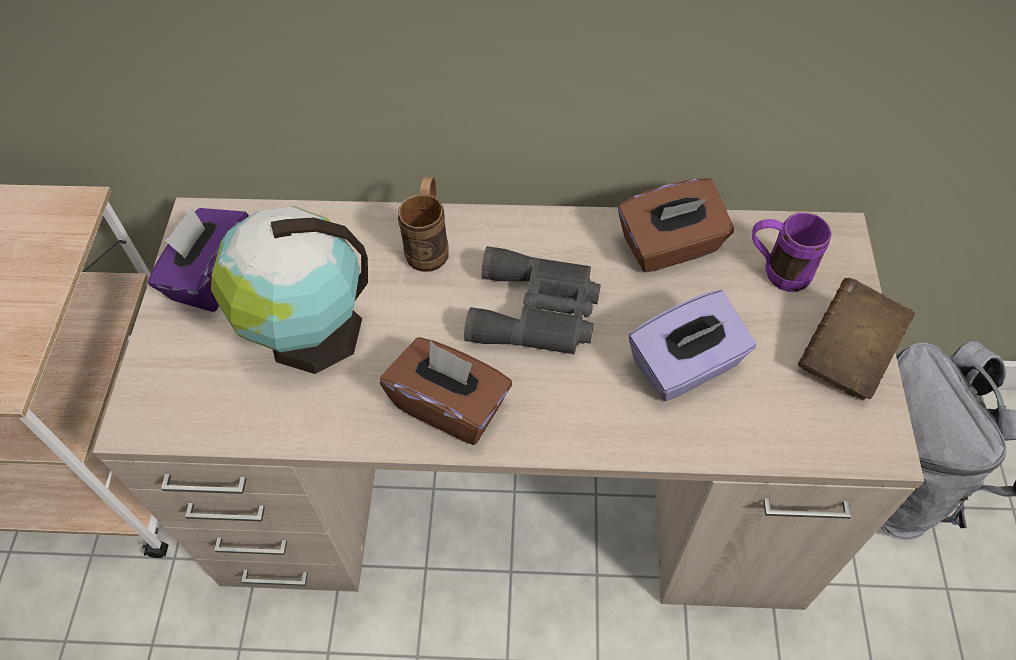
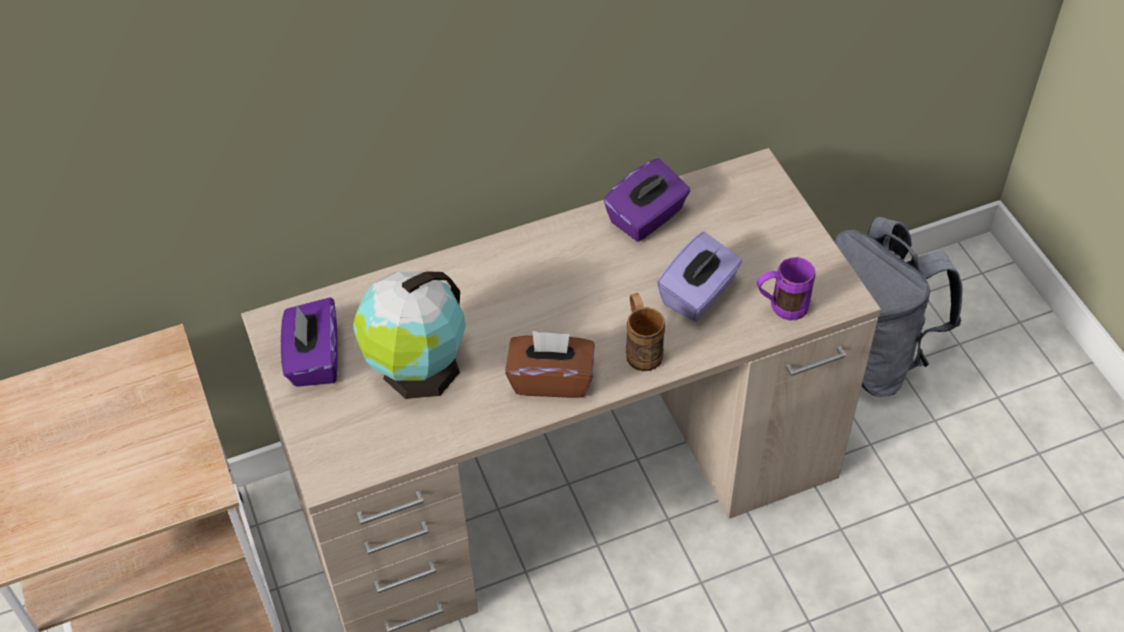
camera: 25 degrees left, 5 degrees down
brown mug [398,177,449,272] -> brown mug moved to [626,293,665,371]
grey binoculars [464,246,601,354] -> none
brown tissue box [618,178,734,273] -> purple tissue box [603,158,690,242]
purple mug [752,213,832,292] -> purple mug moved to [757,257,816,320]
brown book [798,278,915,401] -> none

